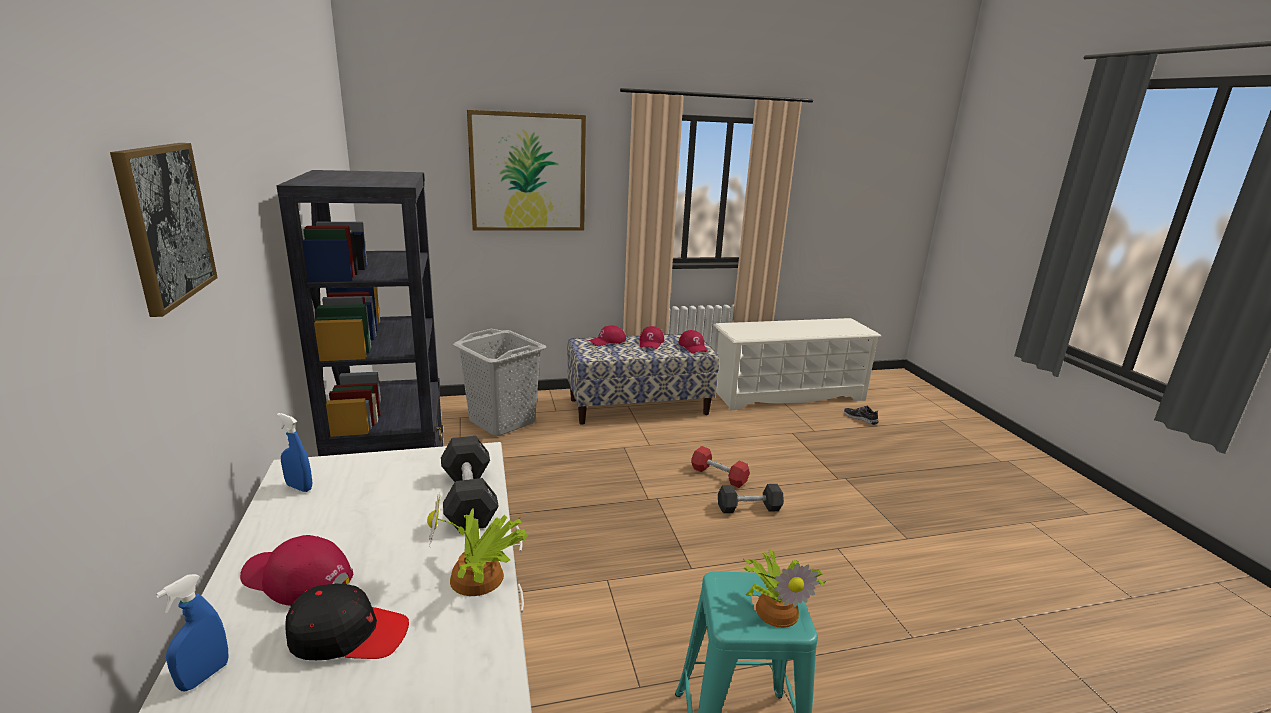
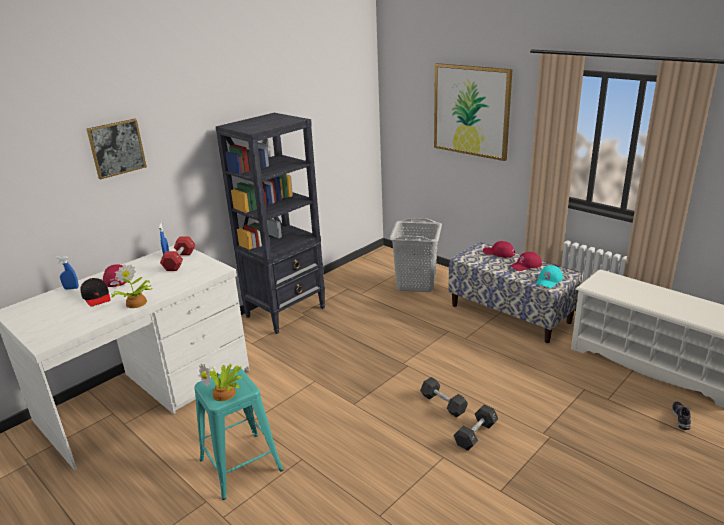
camera: 60 degrees right, 5 degrees up
black dumbbell [441,436,499,531] -> black dumbbell moved to [453,405,498,451]
red cap [678,330,708,353] -> turquoise cap [536,265,563,288]
red dumbbell [691,446,750,488] -> red dumbbell moved to [160,237,196,271]

